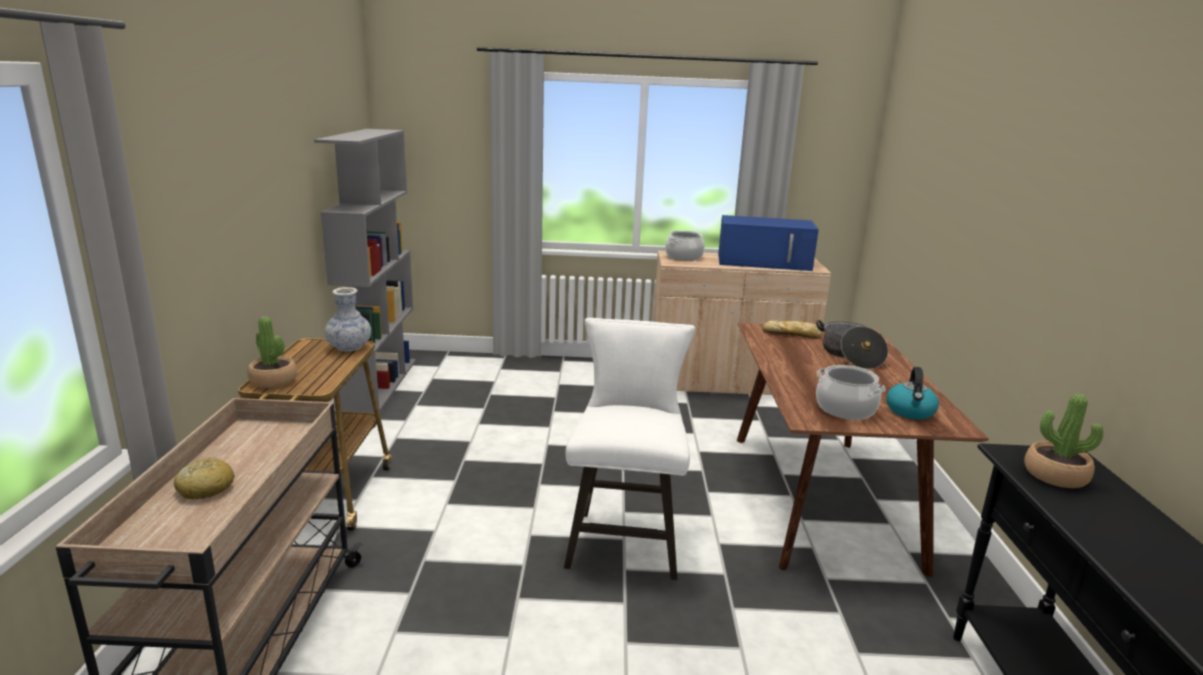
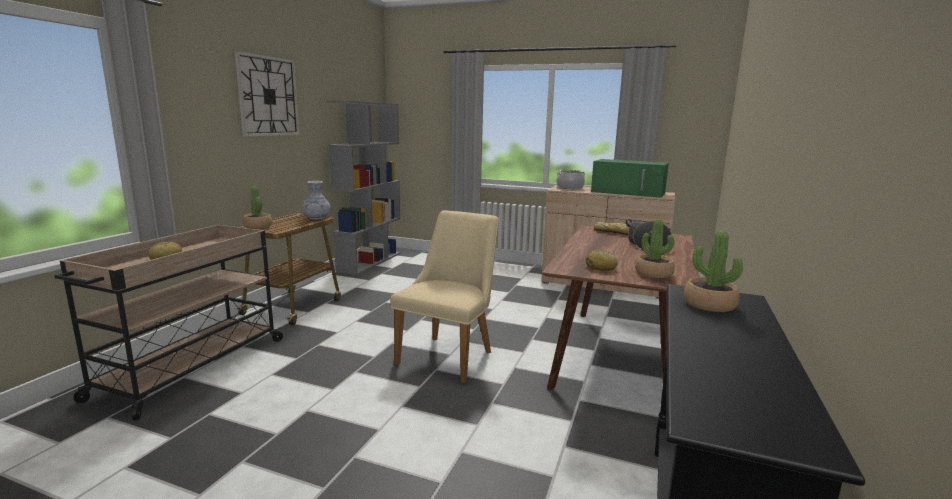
camera: 20 degrees right, 5 degrees down
white stool [564,318,695,580] -> beige chair [390,210,499,383]
blue microwave [718,215,819,271] -> green microwave [591,159,669,198]
cooking pot [816,365,886,420] -> bread [585,250,618,271]
kettle [886,367,939,419] -> potted plant [635,219,675,278]
none -> wall clock [234,51,300,137]

